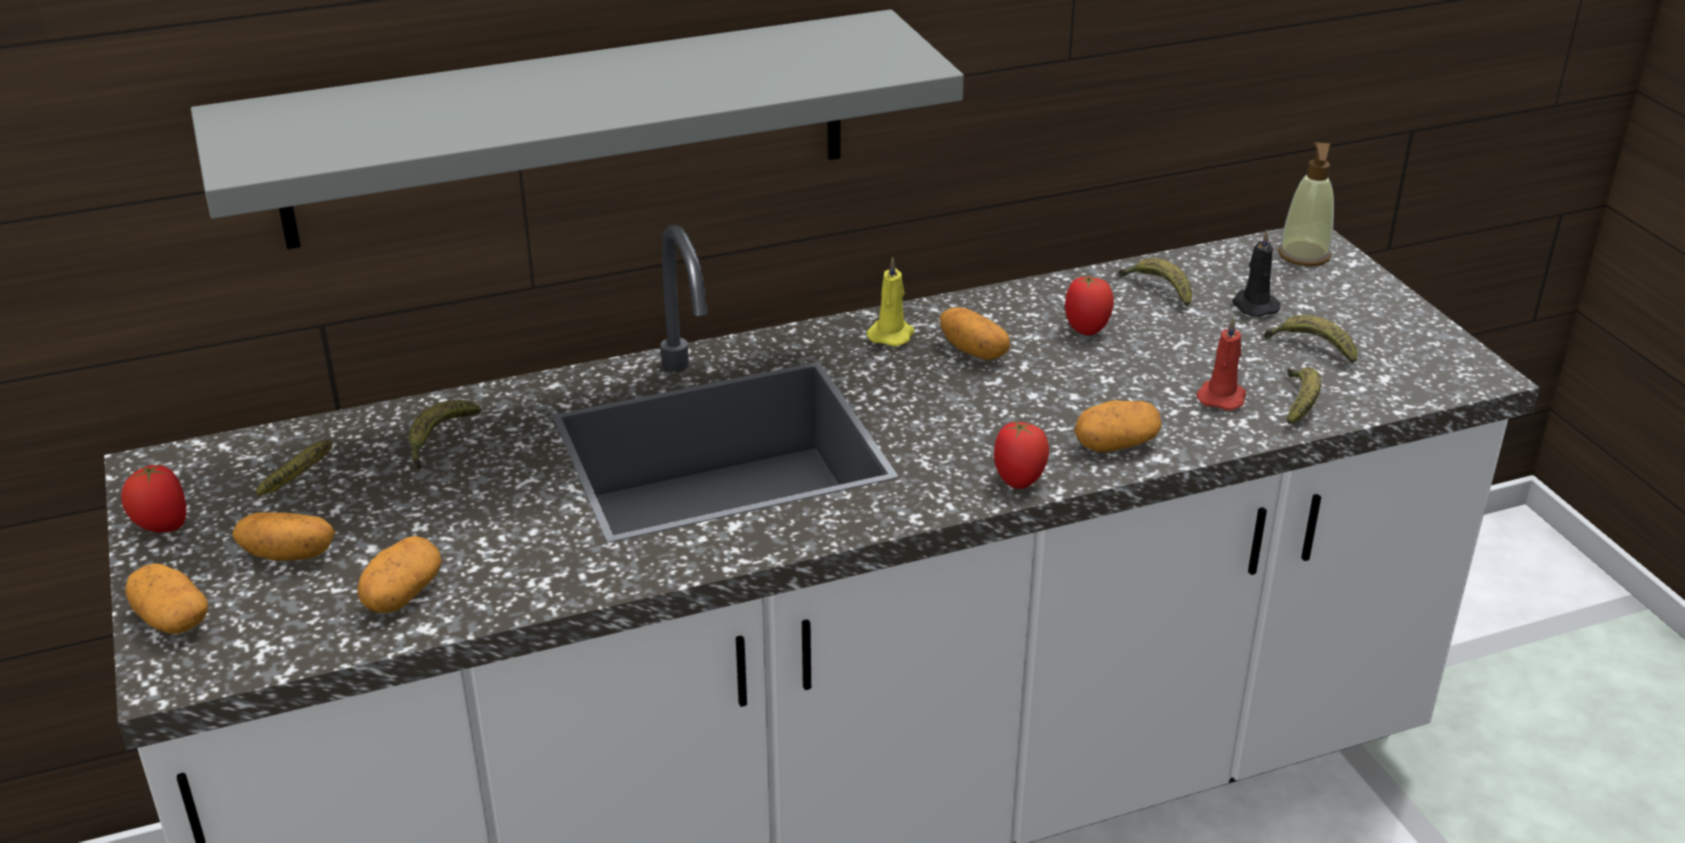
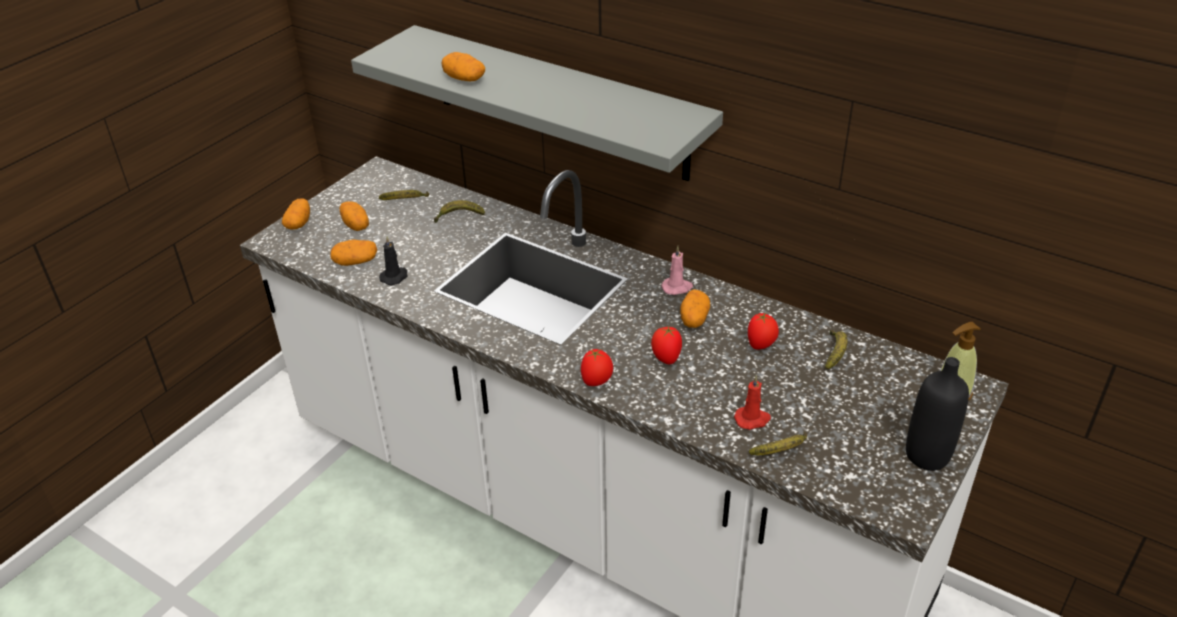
camera: 55 degrees right, 5 degrees up
tomato [121,464,186,533] -> tomato moved to [651,325,682,364]
yellow candle [867,257,914,346] -> pink candle [661,246,693,295]
potato [1074,400,1162,452] -> potato moved to [441,52,485,81]
black candle [1232,230,1281,317] -> black candle moved to [379,236,408,285]
banana [1264,315,1357,364] -> none
none -> black bottle [906,357,969,471]

